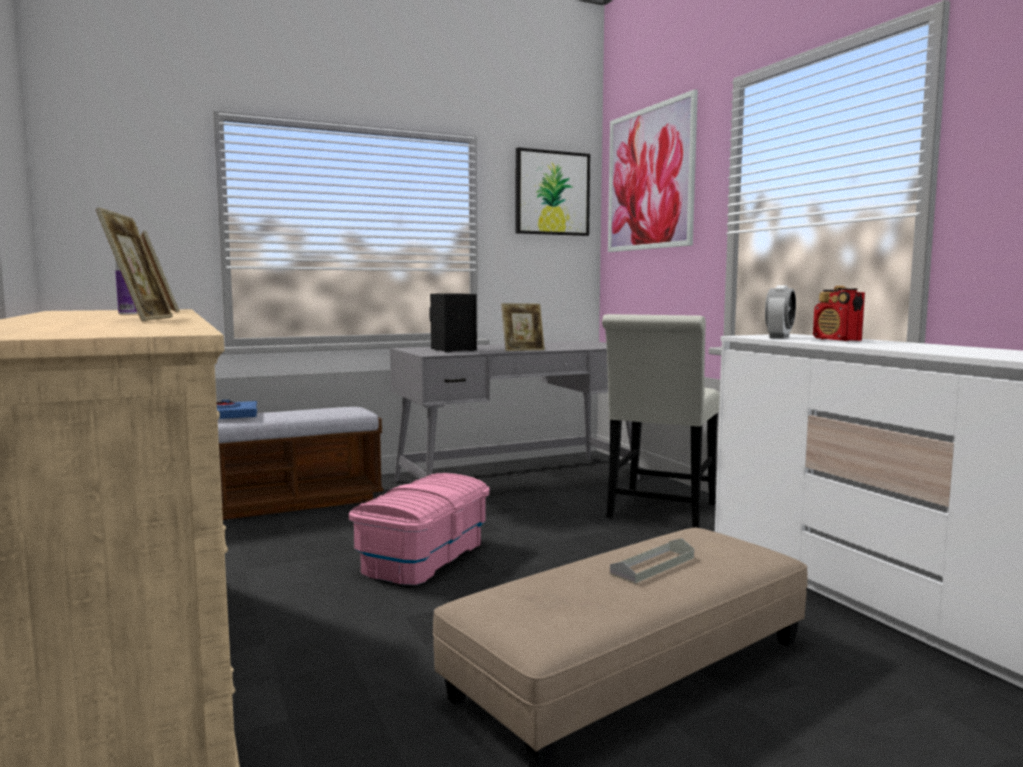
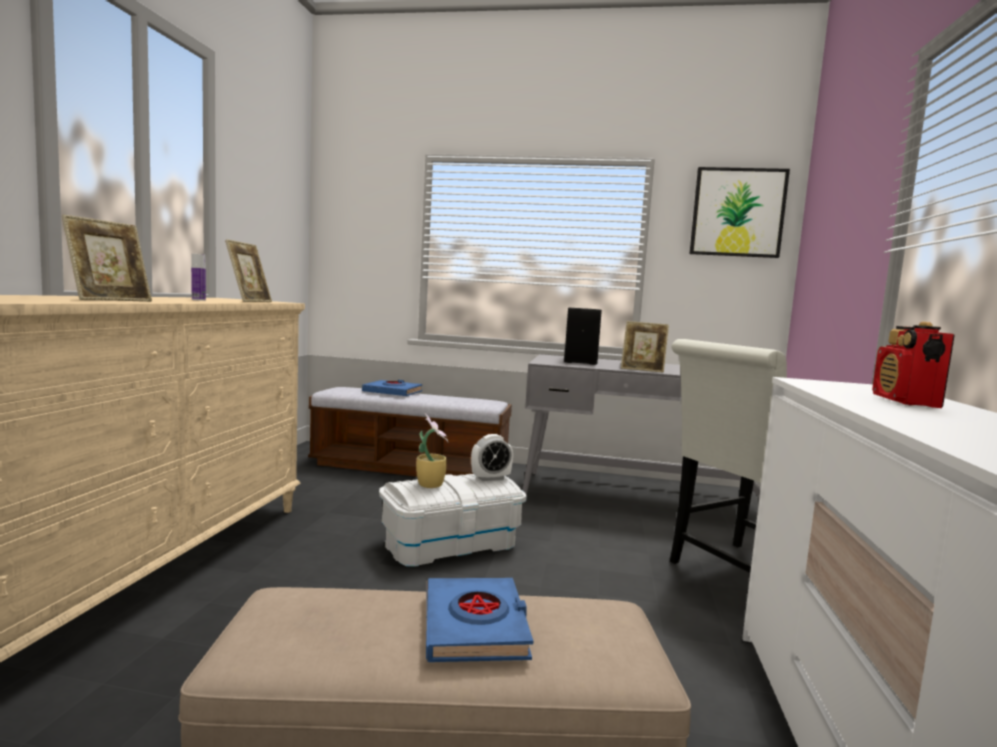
camera: 35 degrees right, 0 degrees up
pink storage box [349,473,490,585] -> white storage box [379,474,527,567]
picture [608,89,698,252] -> none
grey tray [610,538,694,584] -> blue book [426,578,533,662]
alarm clock [765,285,796,339] -> alarm clock moved to [471,434,513,481]
none -> potted plant [416,414,449,488]

